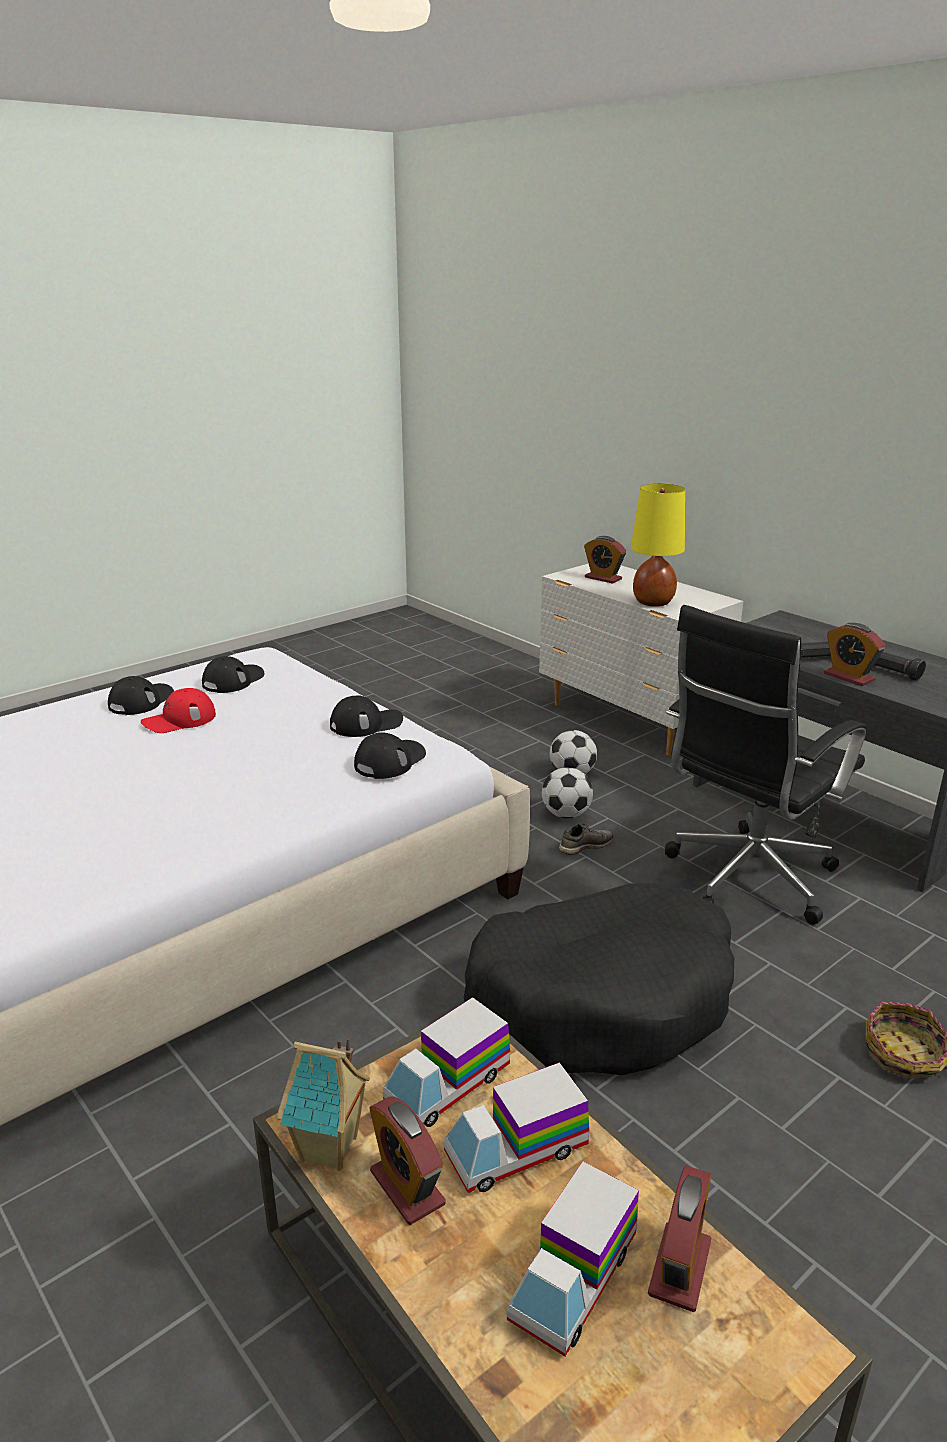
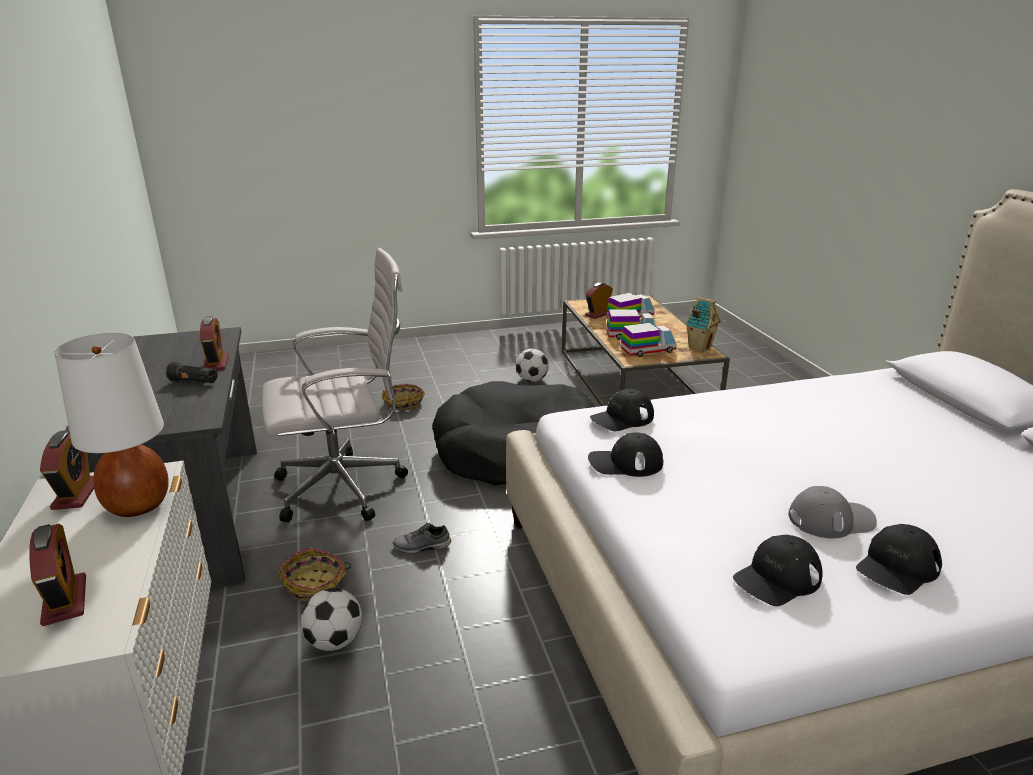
camera: 155 degrees left, 0 degrees up
red cap [141,688,216,733] -> grey cap [788,486,877,539]
alarm clock [370,1097,446,1225] -> alarm clock moved to [40,430,94,510]
football [542,767,593,818] -> football moved to [516,348,549,382]
yellow table lamp [631,484,685,607] -> white table lamp [54,333,169,517]
black office chair [665,605,866,925] -> white office chair [261,248,408,522]
black flashlight [875,652,926,681] -> none
none -> basket [279,547,351,601]

